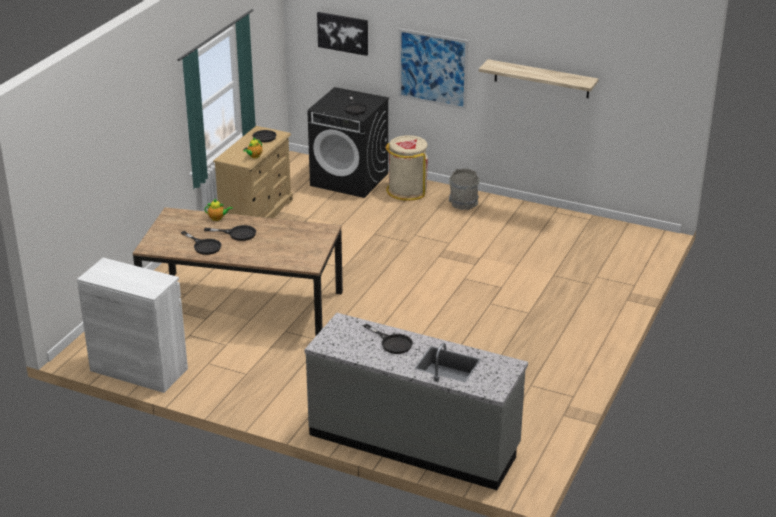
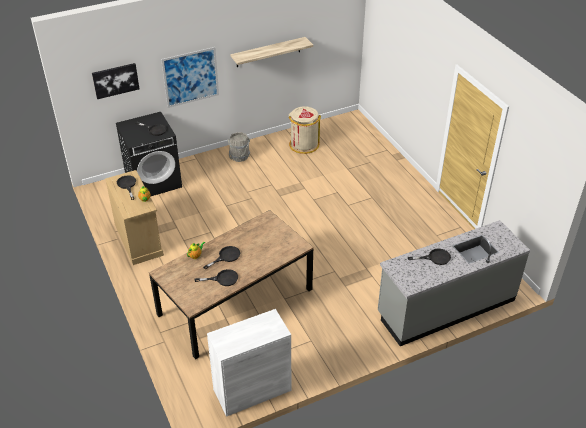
camera: 50 degrees left, 10 degrees up
beige trash can [385,135,428,201] -> beige trash can moved to [289,106,321,154]

